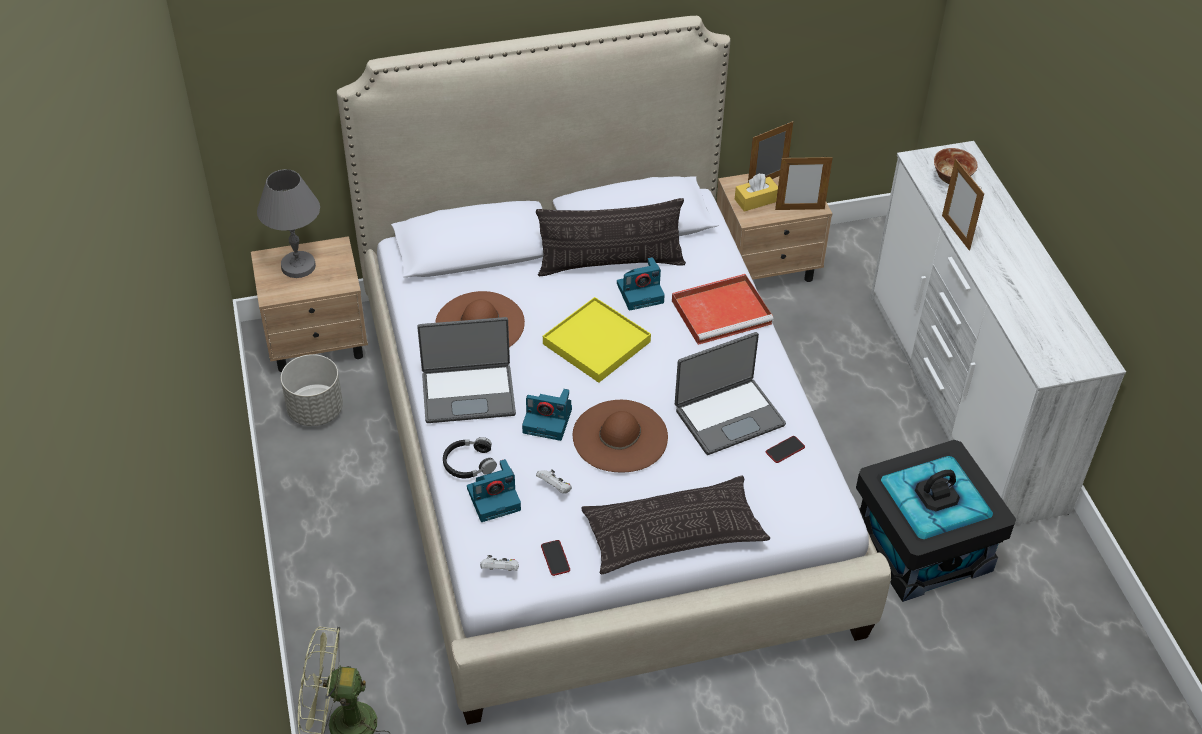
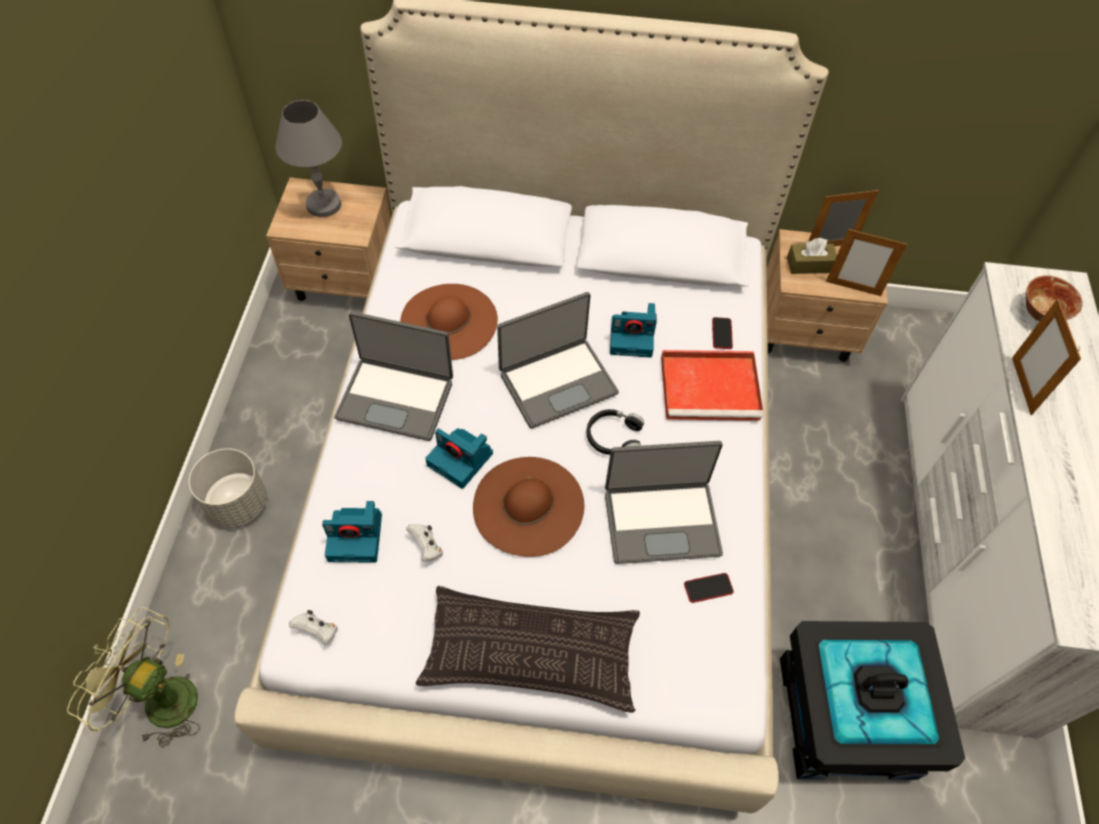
camera: 20 degrees right, 10 degrees up
grey planter [281,354,343,426] -> grey planter moved to [189,448,267,528]
black headphones [443,437,497,478] -> black headphones moved to [587,409,644,455]
pillow [536,198,686,277] -> none
phone [541,540,570,576] -> phone moved to [712,317,733,349]
yellow tray [543,297,651,383] -> laptop [497,292,619,428]
yellow tissue box [735,173,778,212] -> brown tissue box [787,238,837,274]

